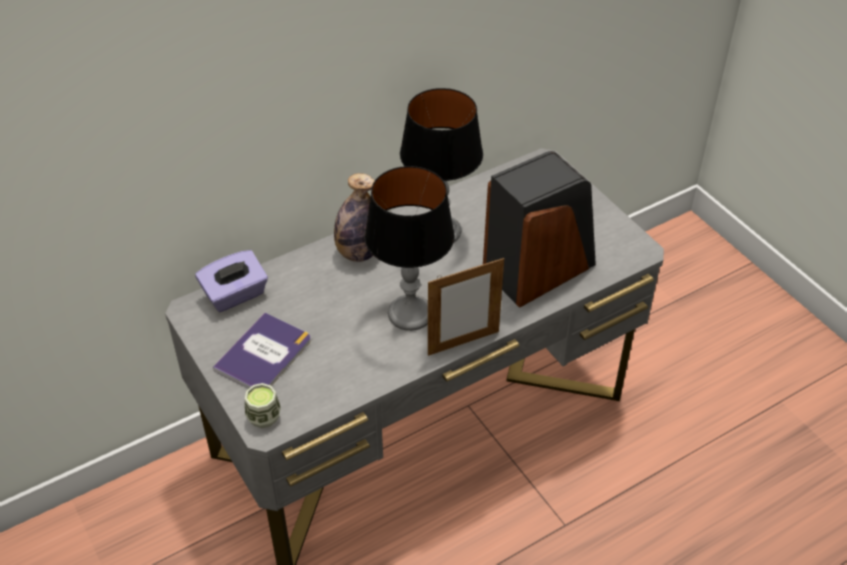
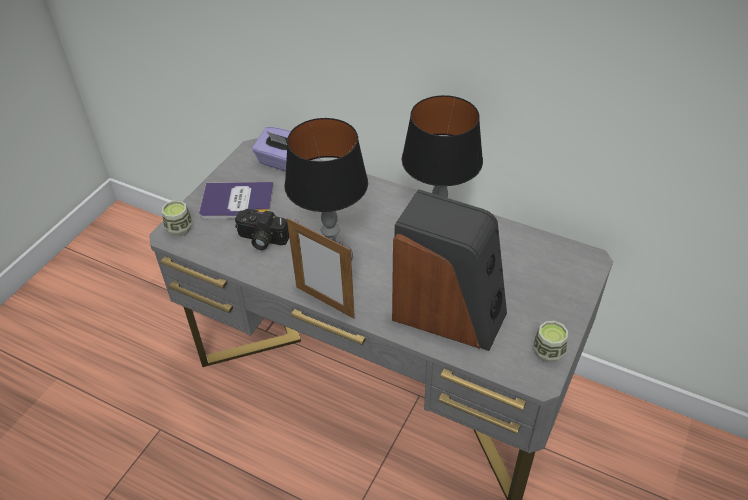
camera: 60 degrees right, 0 degrees up
bottle [334,173,374,262] -> none
none -> camera [235,209,289,250]
none -> cup [533,321,568,363]

